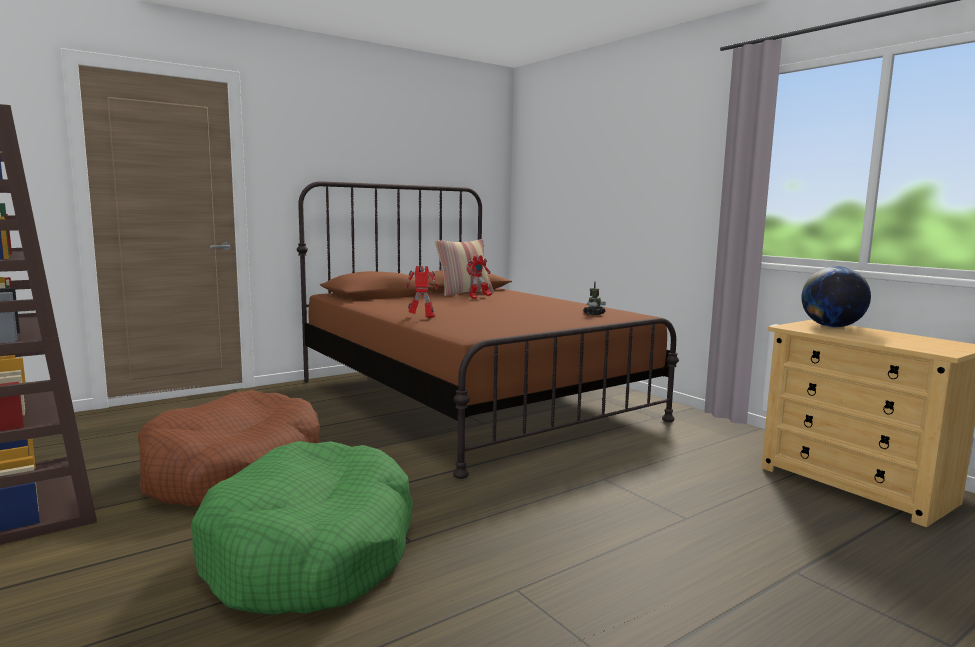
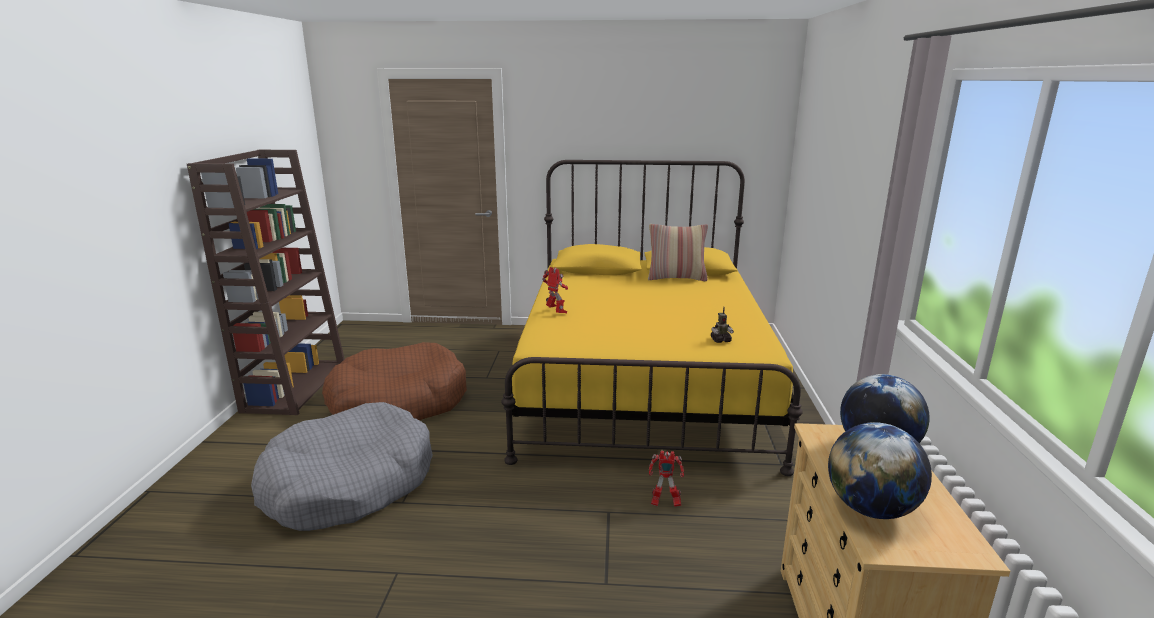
camera: 40 degrees right, 10 degrees up
green dog bed [191,441,413,615] -> grey dog bed [251,402,433,531]
brown bed [297,181,679,479] -> yellow bed [501,160,803,476]
toy robot [466,255,492,299] -> toy robot moved to [649,451,684,507]
none -> globe [828,422,932,519]

